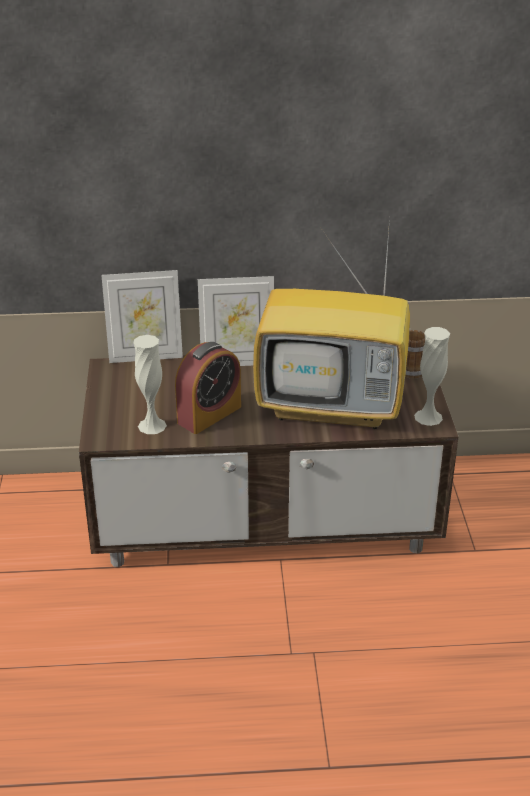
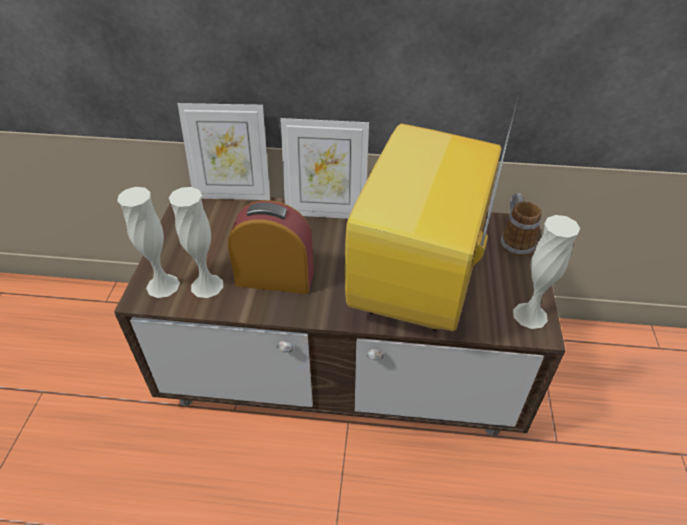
camera: 10 degrees right, 10 degrees up
alarm clock [175,342,241,434] -> alarm clock turned 135 degrees counterclockwise [228,200,314,294]
television [253,218,410,429] -> television turned 90 degrees clockwise [345,98,518,331]
none -> white vase [117,187,180,298]

